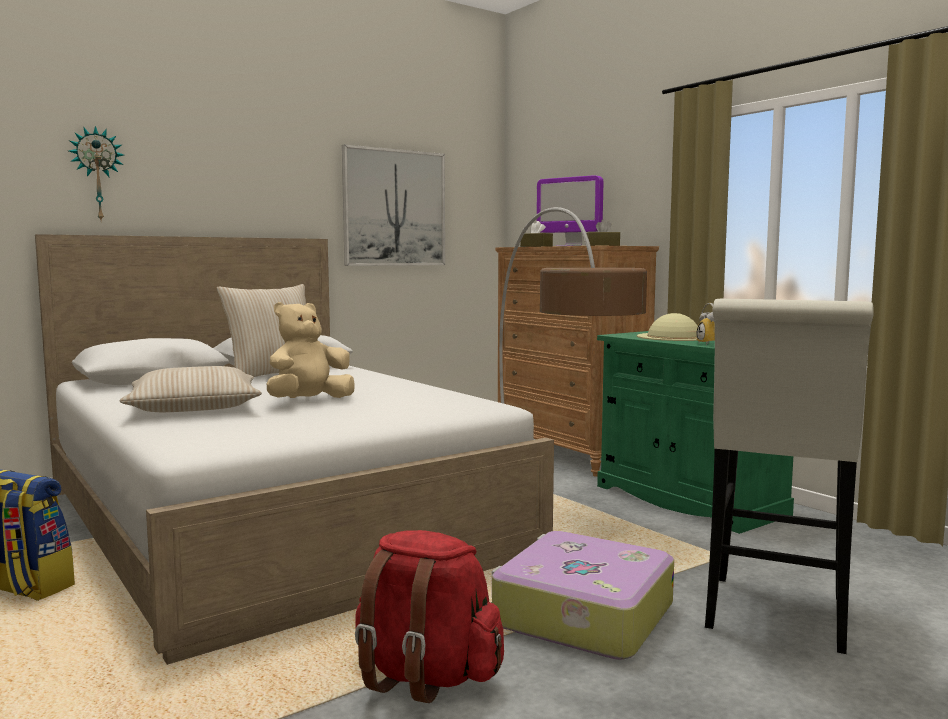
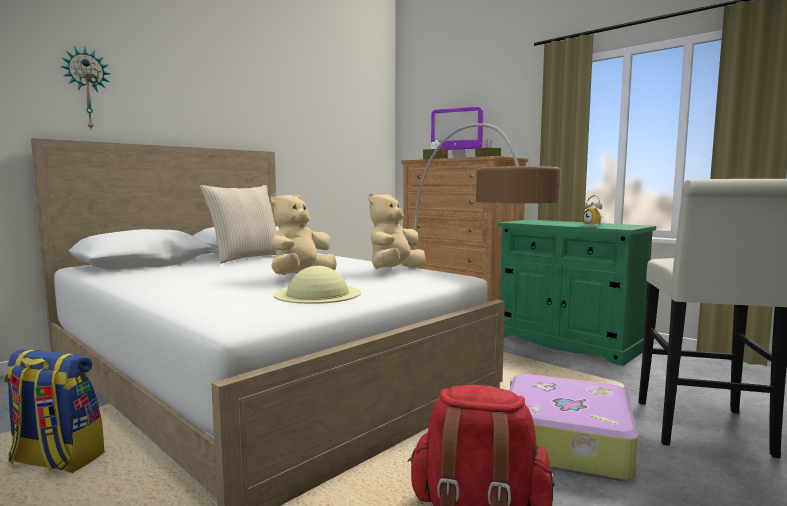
camera: 10 degrees left, 0 degrees up
beige pillow [119,366,262,412] -> none
picture [342,144,445,266] -> none
beige hat [637,313,698,341] -> beige hat moved to [274,266,361,304]
none -> beige plush toy [368,193,426,269]

